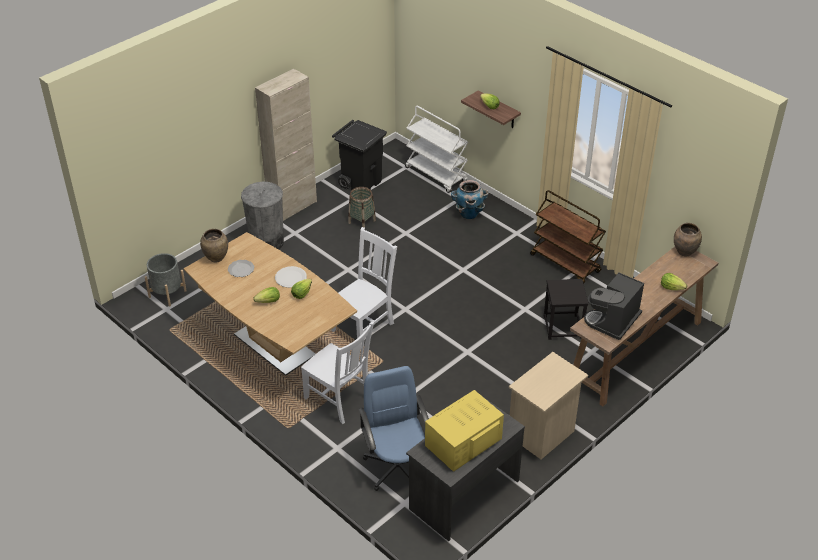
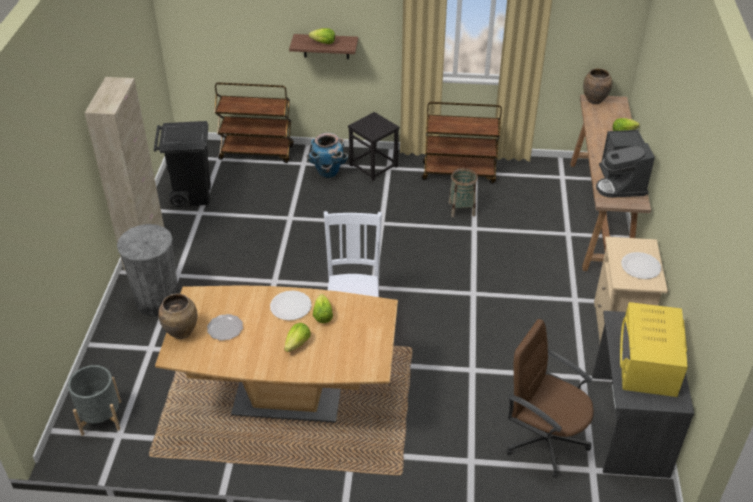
camera: 40 degrees left, 0 degrees up
white chair [301,322,374,424] -> none
basket [348,187,376,228] -> basket moved to [449,168,478,217]
blue office chair [359,366,429,491] -> brown office chair [506,319,594,477]
white cart [405,106,468,193] -> brown cart [214,83,294,163]
black stool [544,279,588,340] -> black stool moved to [348,112,400,181]
none -> white plate [621,252,661,279]

